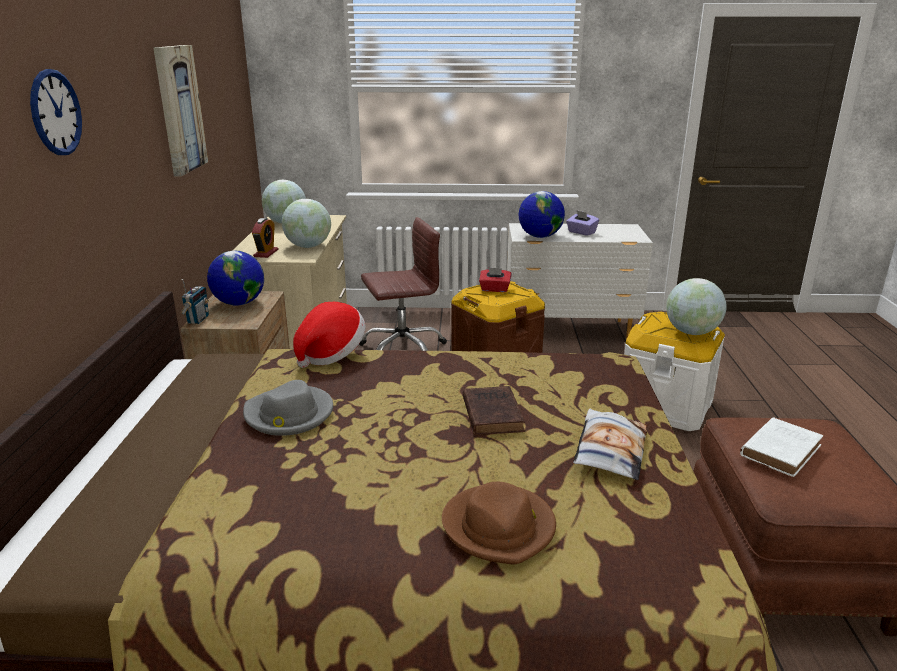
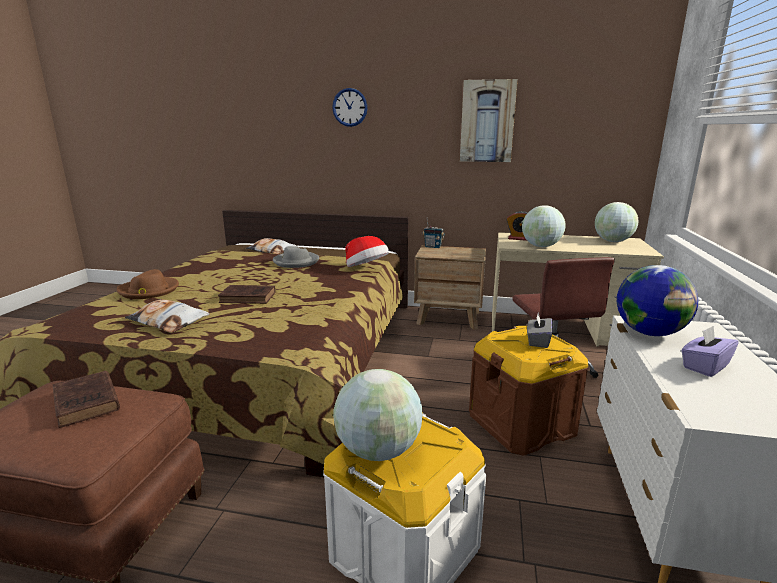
camera: 100 degrees right, 5 degrees down
globe [207,251,264,306] -> none
red tissue box [479,267,512,292] -> grey tissue box [527,312,553,348]
white book [740,417,823,477] -> brown book [53,371,120,428]
none -> pillow [246,238,297,254]

